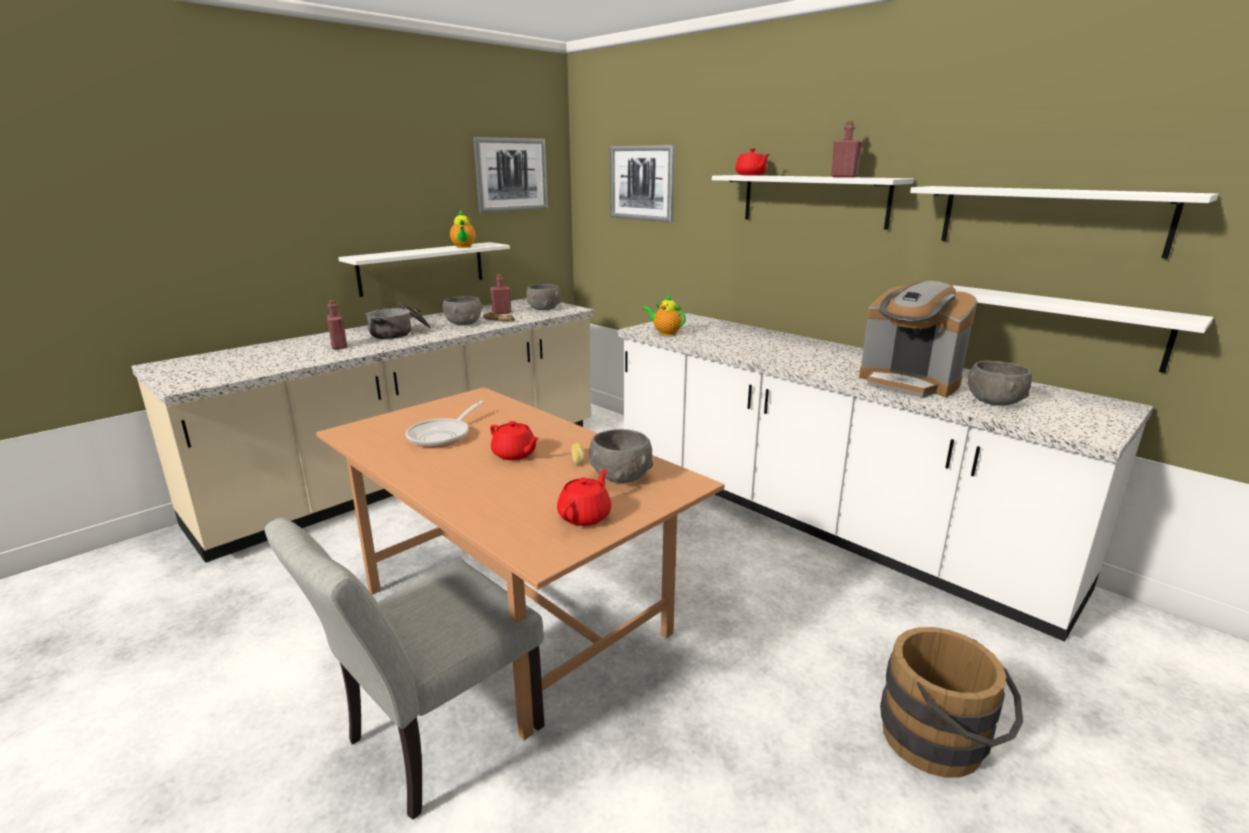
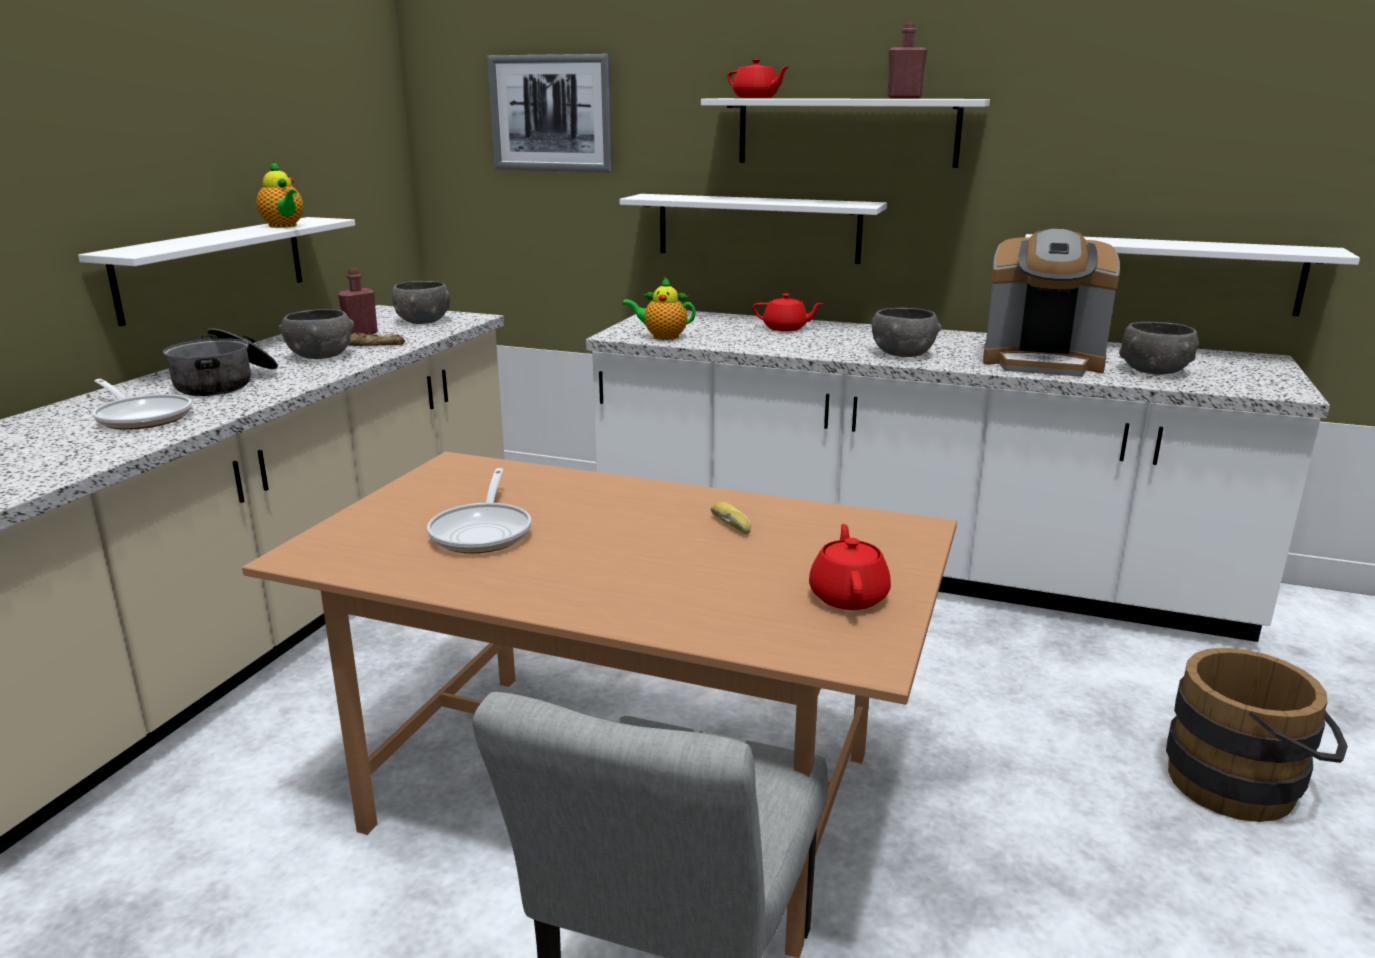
camera: 25 degrees left, 0 degrees up
red bottle [327,299,347,349] -> frying pan [92,379,192,430]
picture [473,137,548,213] -> none
red teapot [490,421,539,460] -> red teapot moved to [753,293,824,331]
grey bowl [589,429,653,483] -> grey bowl moved to [872,308,942,357]
white shelf [910,186,1218,259] -> white shelf moved to [620,194,887,264]

